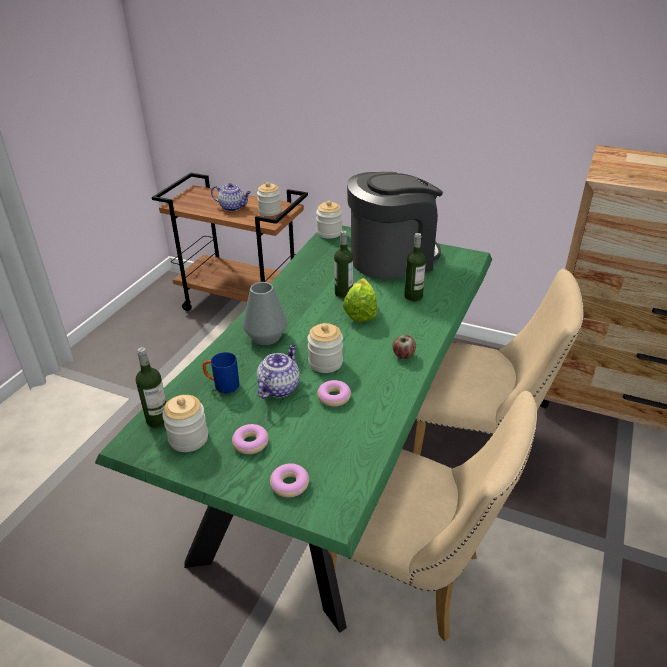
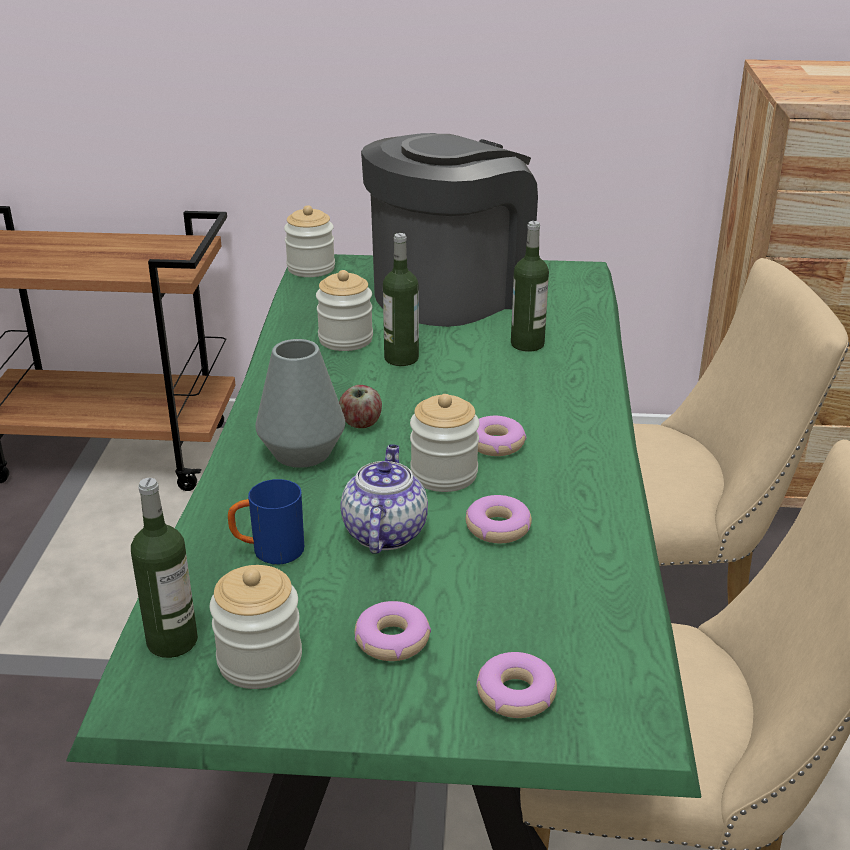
camera: 20 degrees left, 5 degrees down
teapot [211,183,251,211] -> none
jar [257,182,281,216] -> jar moved to [316,270,373,351]
lettuce [343,278,377,322] -> none
apple [393,335,416,359] -> apple moved to [339,385,382,428]
none -> donut [477,416,526,456]

